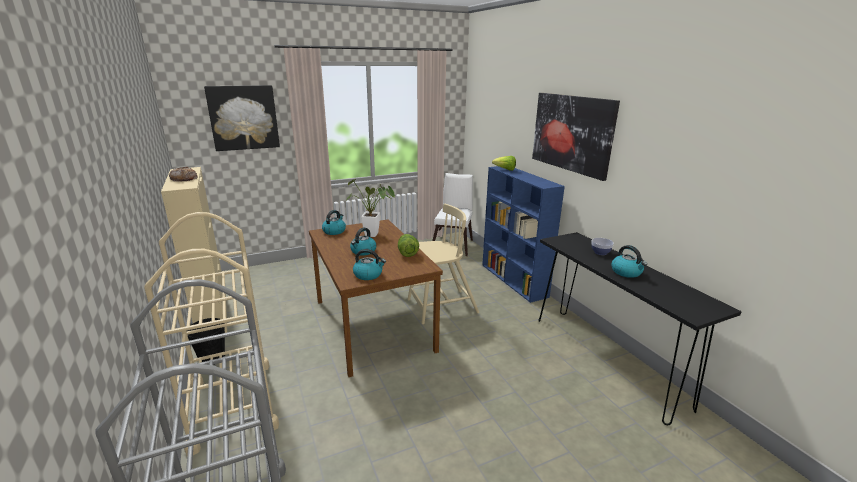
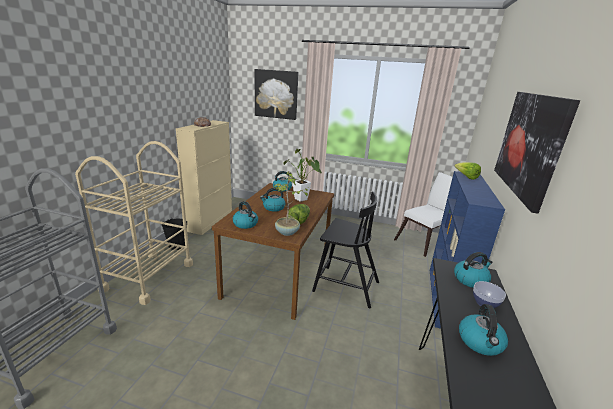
camera: 40 degrees right, 0 degrees up
beige chair [407,204,479,324] -> black chair [312,192,379,308]
none -> potted plant [273,171,310,236]
none -> kettle [454,252,493,288]

